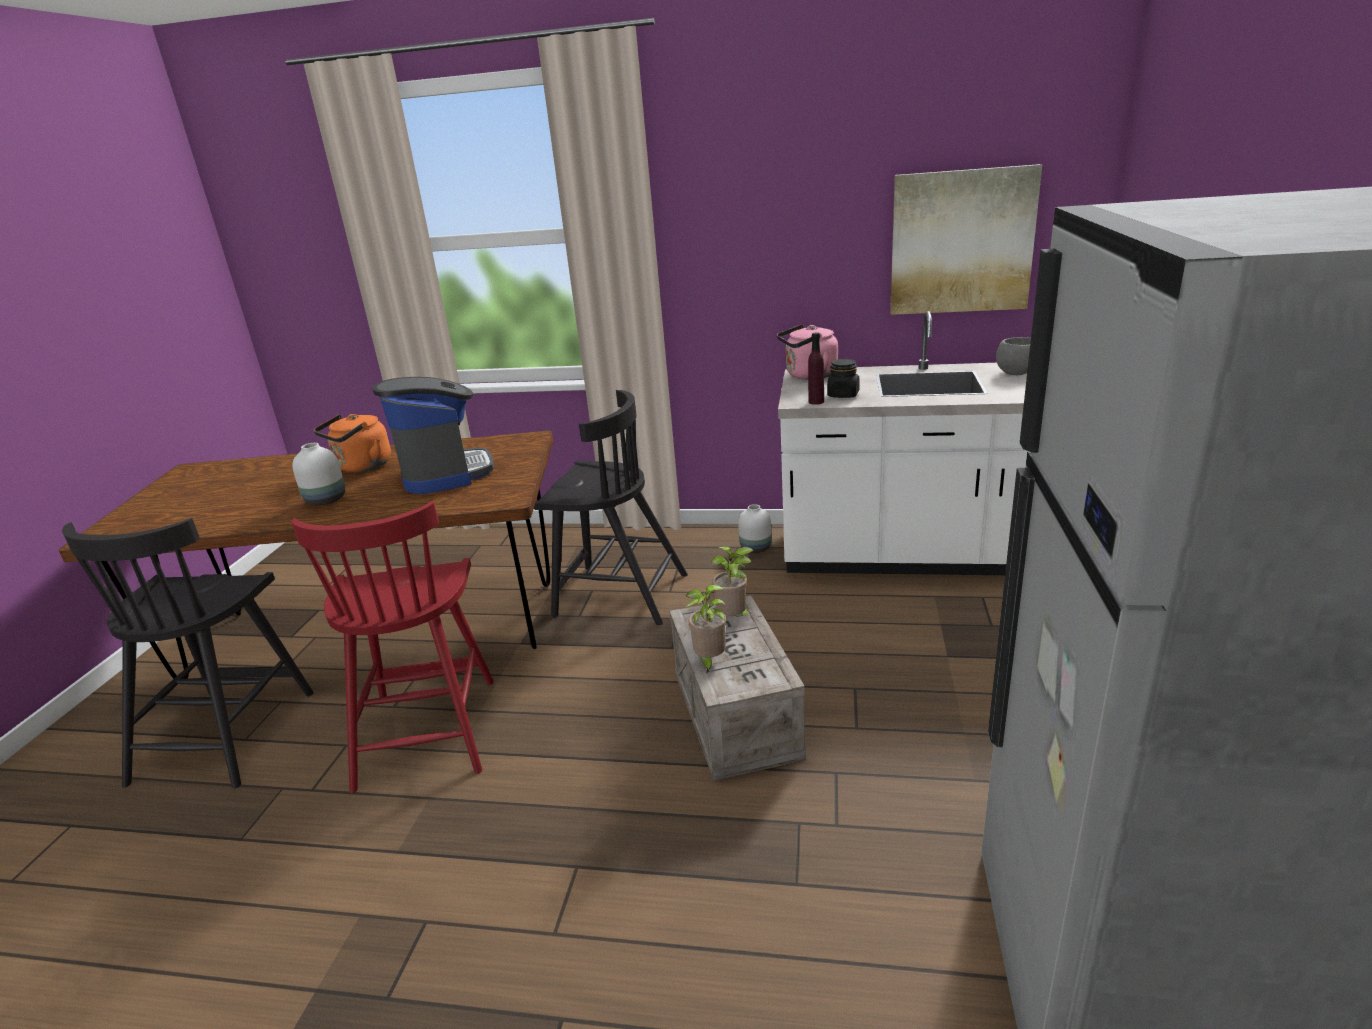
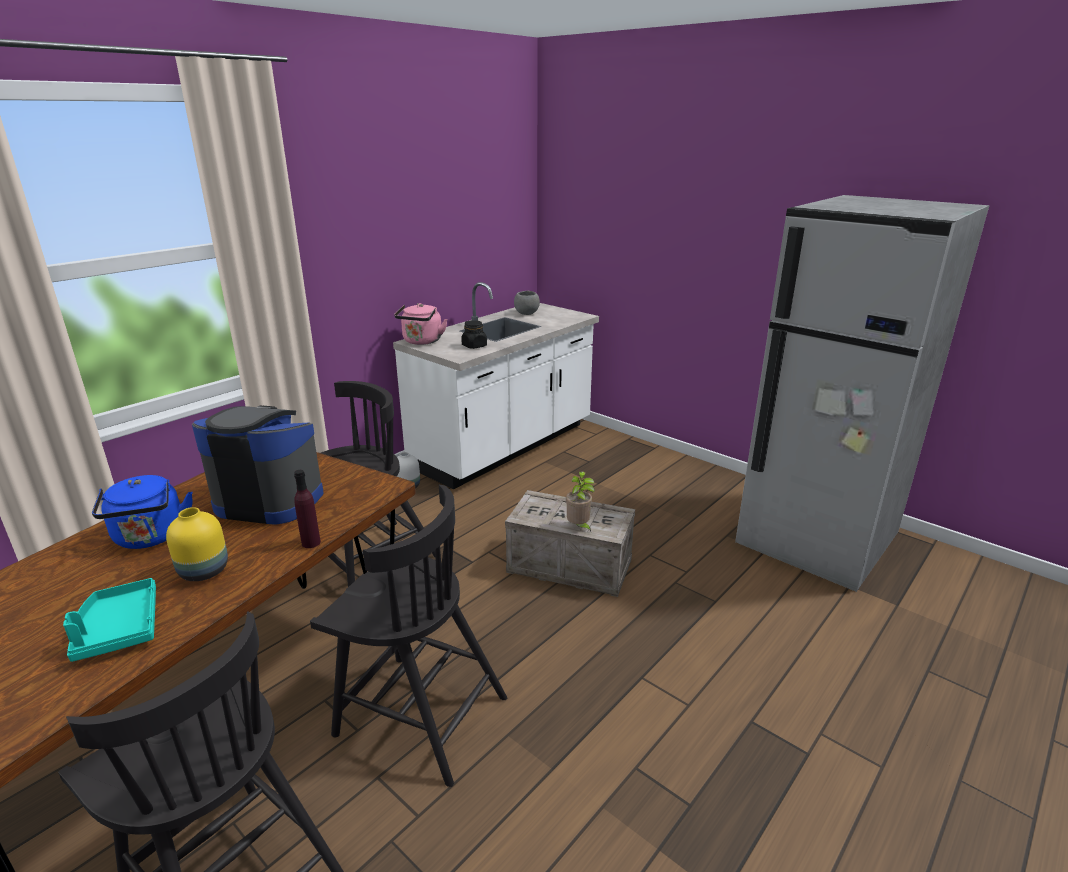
camera: 60 degrees left, 0 degrees up
red chair [291,500,494,793] -> black chair [310,485,507,787]
white vase [292,443,345,506] -> yellow vase [166,507,228,581]
orange kettle [313,414,391,472] -> blue kettle [92,475,193,549]
potted plant [712,547,754,617] -> none
purple bottle [808,332,824,405] -> purple bottle moved to [294,470,321,548]
picture [890,164,1042,315] -> none
none -> turquoise tray [63,578,156,662]

